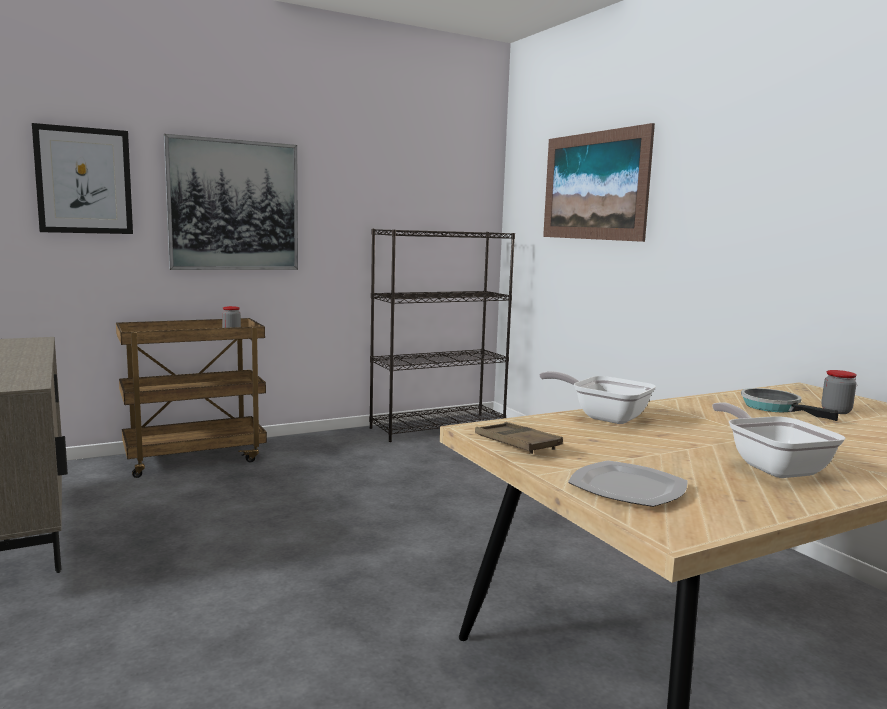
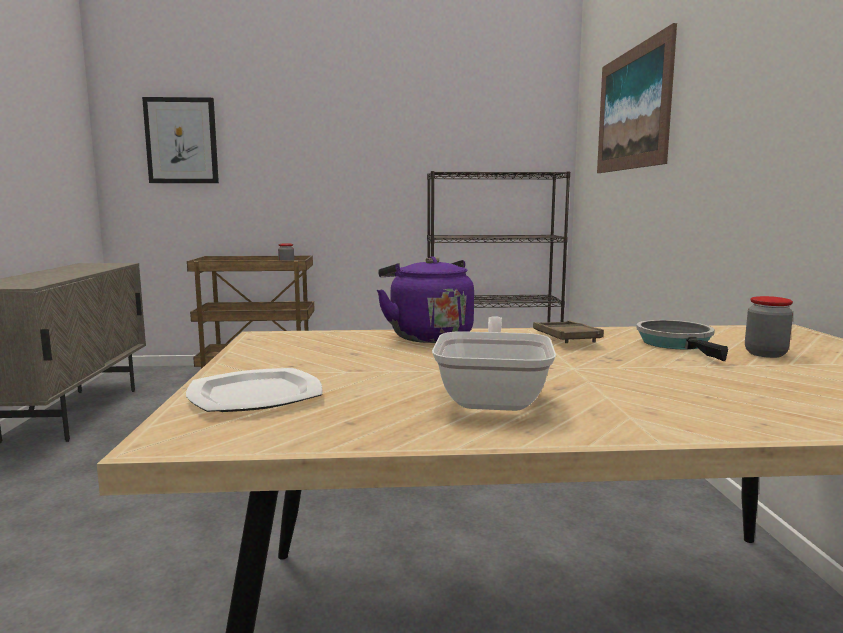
camera: 25 degrees right, 0 degrees up
picture [164,134,298,270] -> none
brown tray [475,422,563,454] -> brown tray moved to [533,321,604,343]
frying pan [539,371,656,424] -> purple kettle [377,256,474,343]

